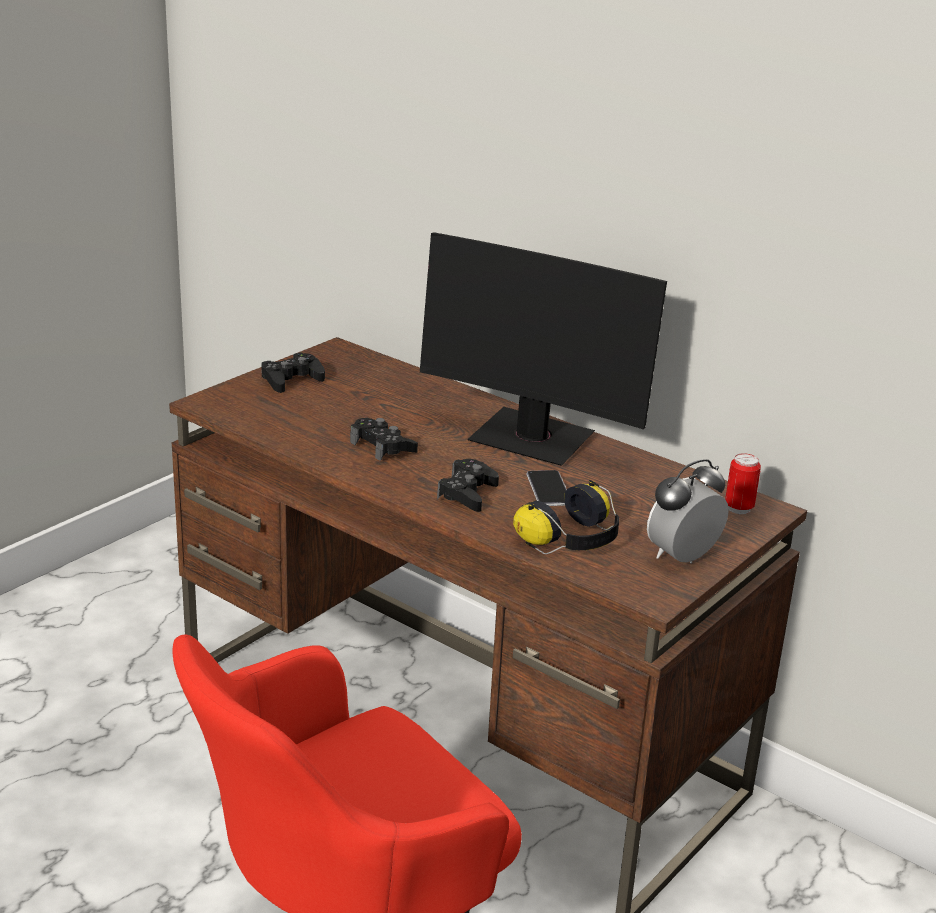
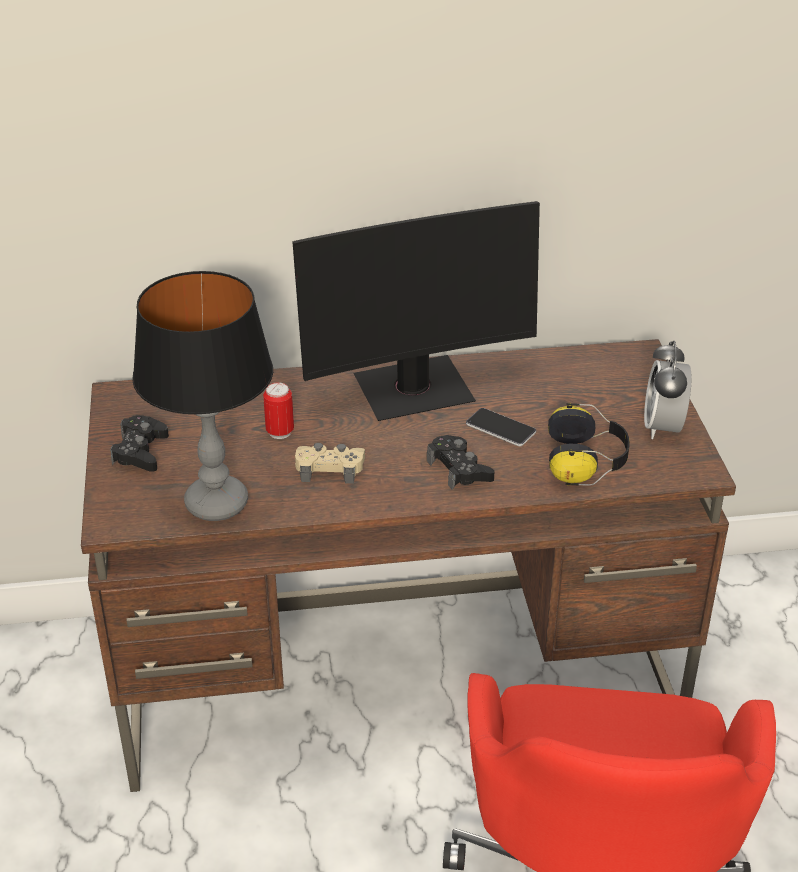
camera: 45 degrees left, 10 degrees up
black game controller [350,418,418,461] -> beige game controller [295,443,365,484]
can [725,453,761,514] -> can moved to [263,382,294,439]
none -> table lamp [132,271,273,521]

